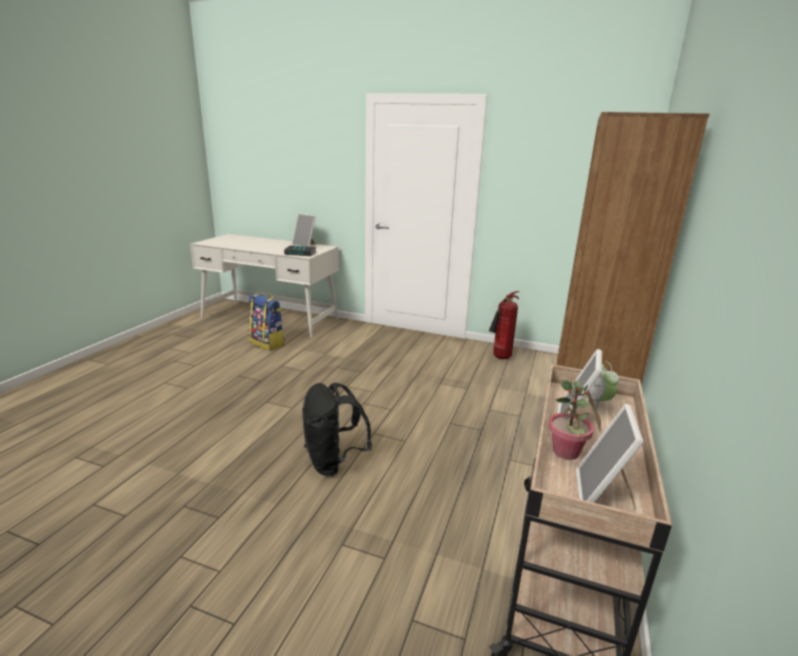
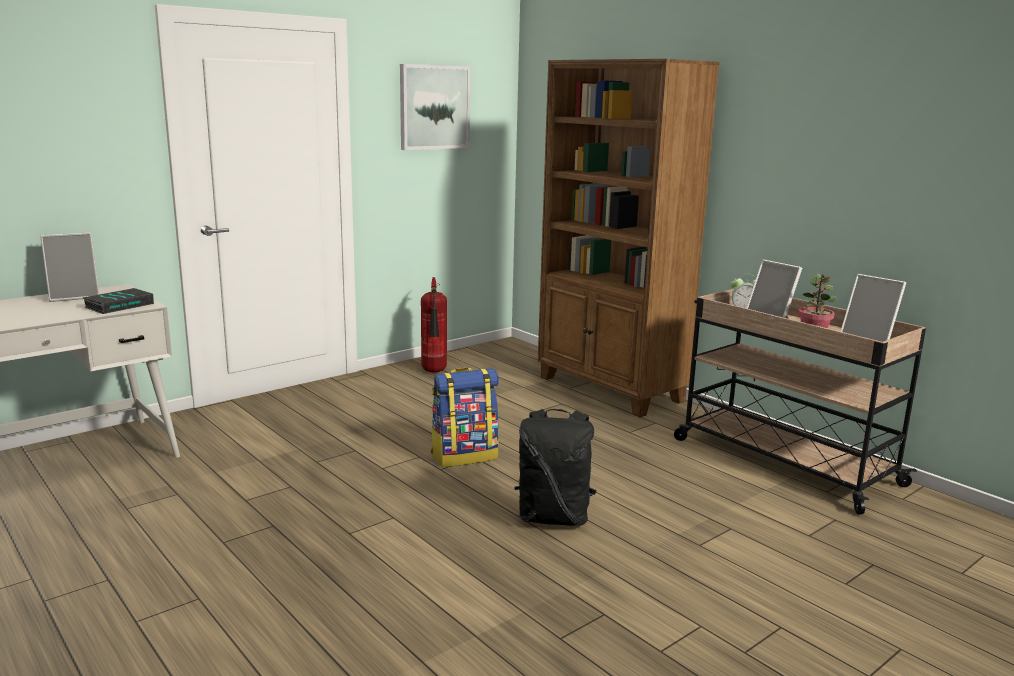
camera: 60 degrees left, 5 degrees down
backpack [249,293,285,351] -> backpack moved to [431,367,499,467]
none -> picture [400,64,470,150]

